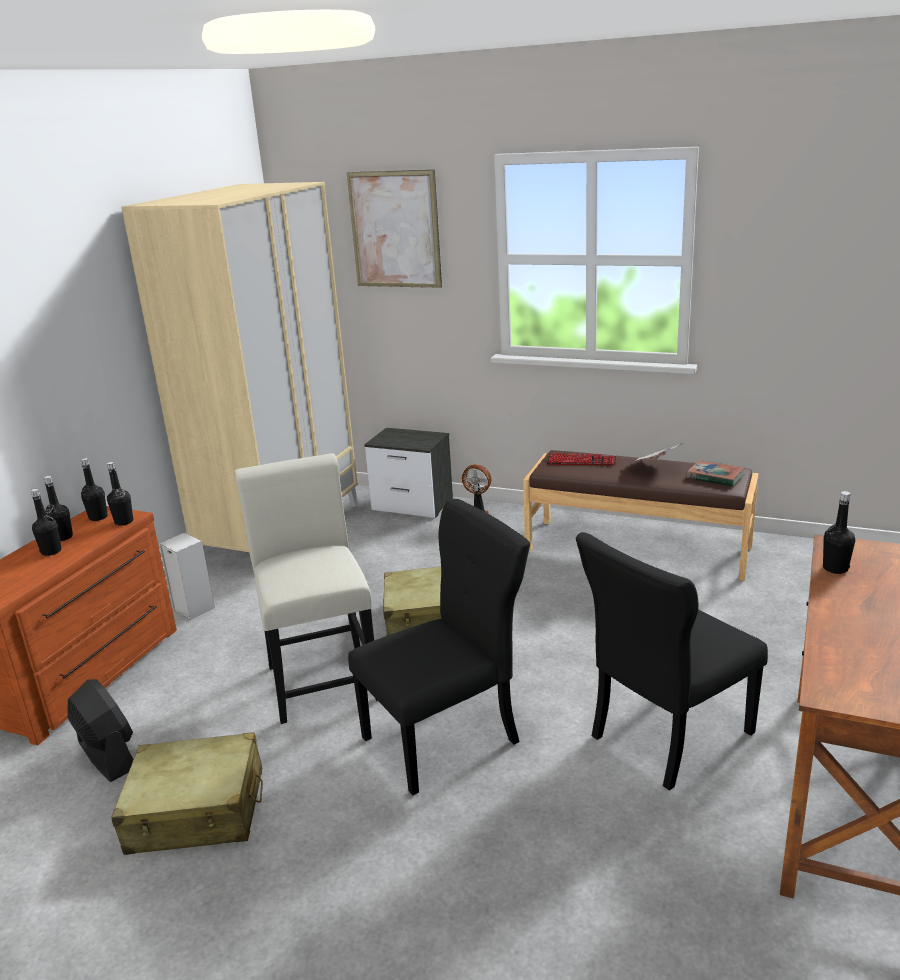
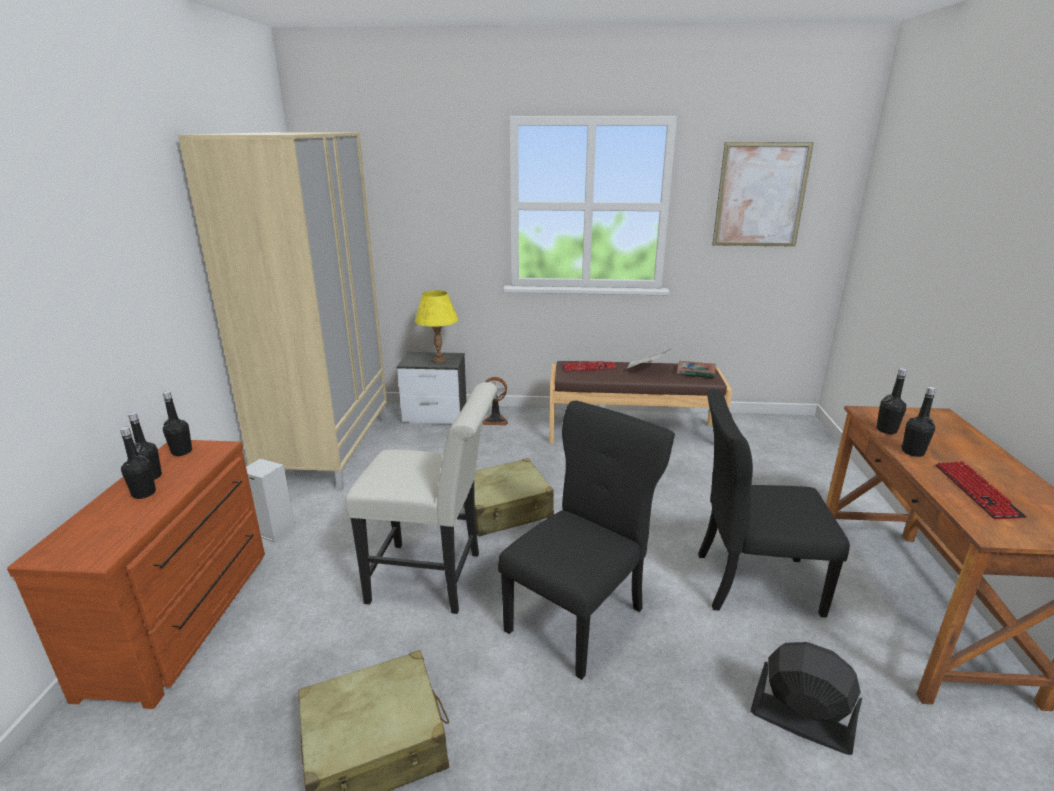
camera: 20 degrees left, 0 degrees up
black fan [67,679,133,782] -> black fan moved to [750,642,862,755]
black bottle [107,462,133,526] -> black bottle moved to [901,387,936,457]
white chair [235,453,378,724] -> white chair turned 135 degrees clockwise [345,382,497,614]
picture [347,170,442,288] -> picture moved to [712,142,814,247]
black chair [576,532,768,791] -> black chair turned 60 degrees clockwise [698,389,850,618]
none -> yellow table lamp [415,290,458,363]
none -> keyboard [935,461,1027,519]

